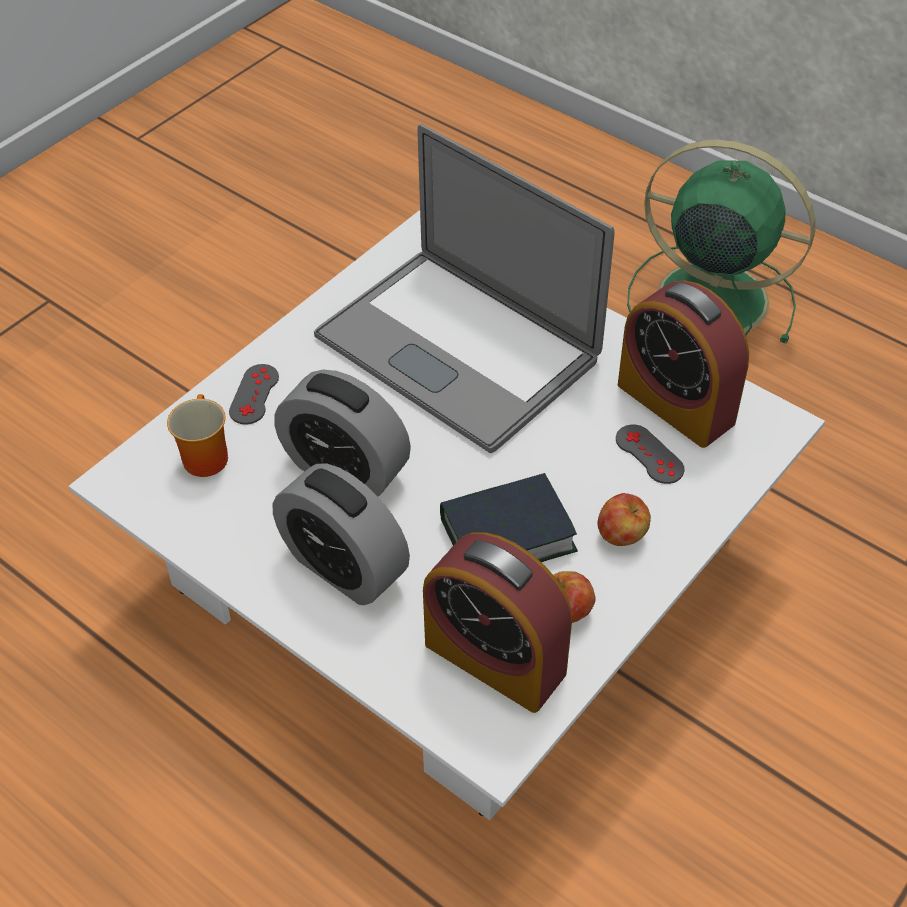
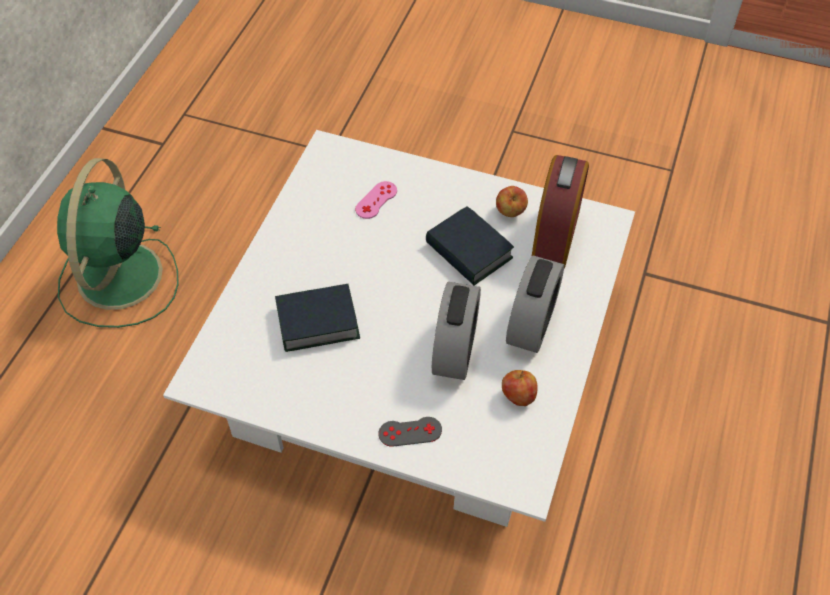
camera: 110 degrees left, 5 degrees up
mug [167,394,228,477] -> none
laptop [314,124,614,453] -> book [275,284,360,352]
apple [597,493,651,546] -> apple moved to [502,370,538,406]
grey game controller [616,425,684,484] -> pink game controller [355,181,397,219]
alarm clock [618,280,749,448] -> none

